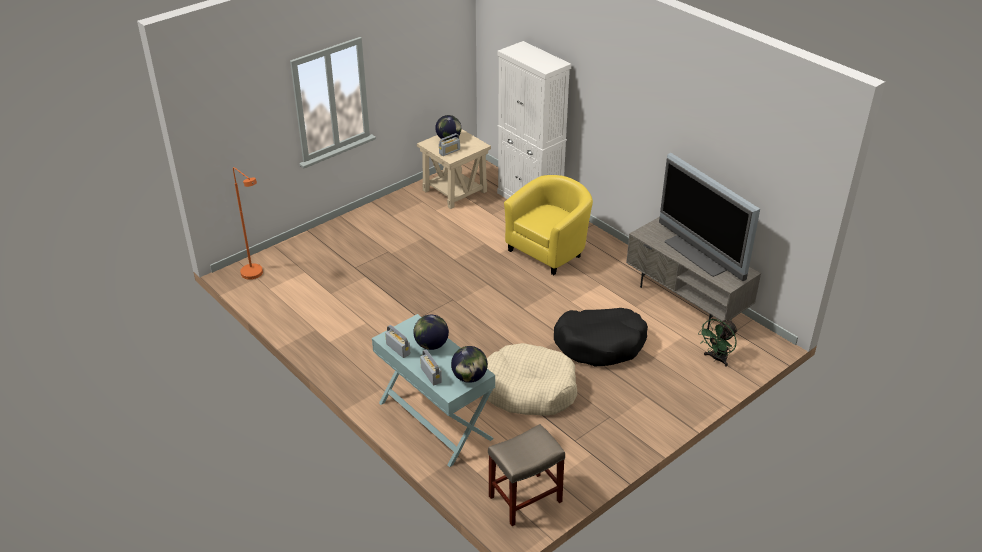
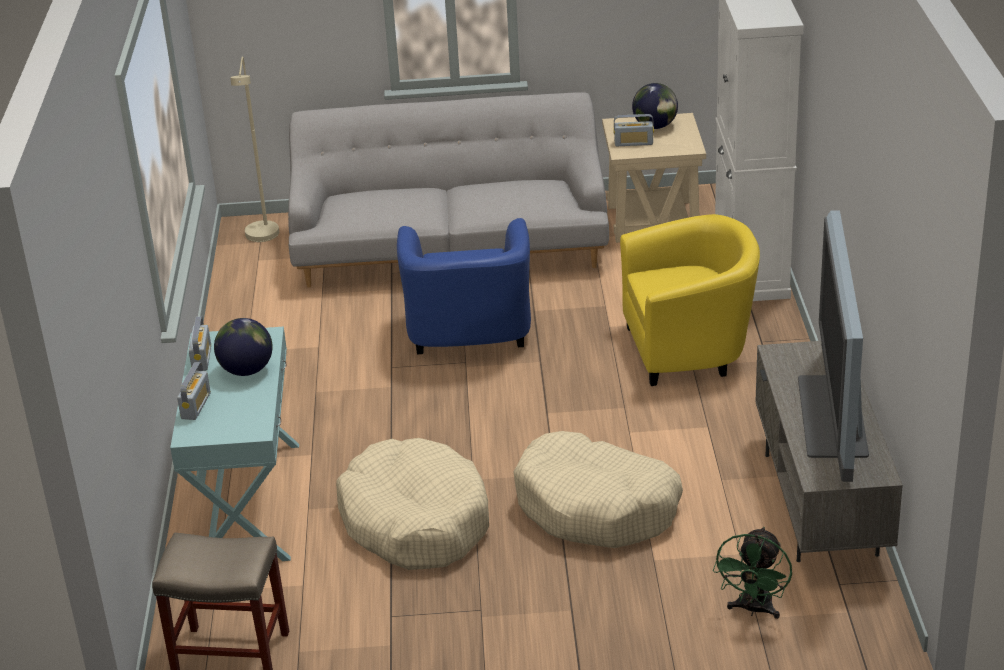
camera: 40 degrees right, 5 degrees down
orange floor lamp [233,167,263,280] -> beige floor lamp [230,56,279,242]
globe [451,346,488,383] -> none
black dog bed [554,308,648,366] -> beige dog bed [514,431,683,548]
green fan [698,319,738,366] -> green fan turned 60 degrees counterclockwise [713,527,792,619]
none -> grey sofa [288,92,609,288]
none -> blue armchair [397,218,531,355]

